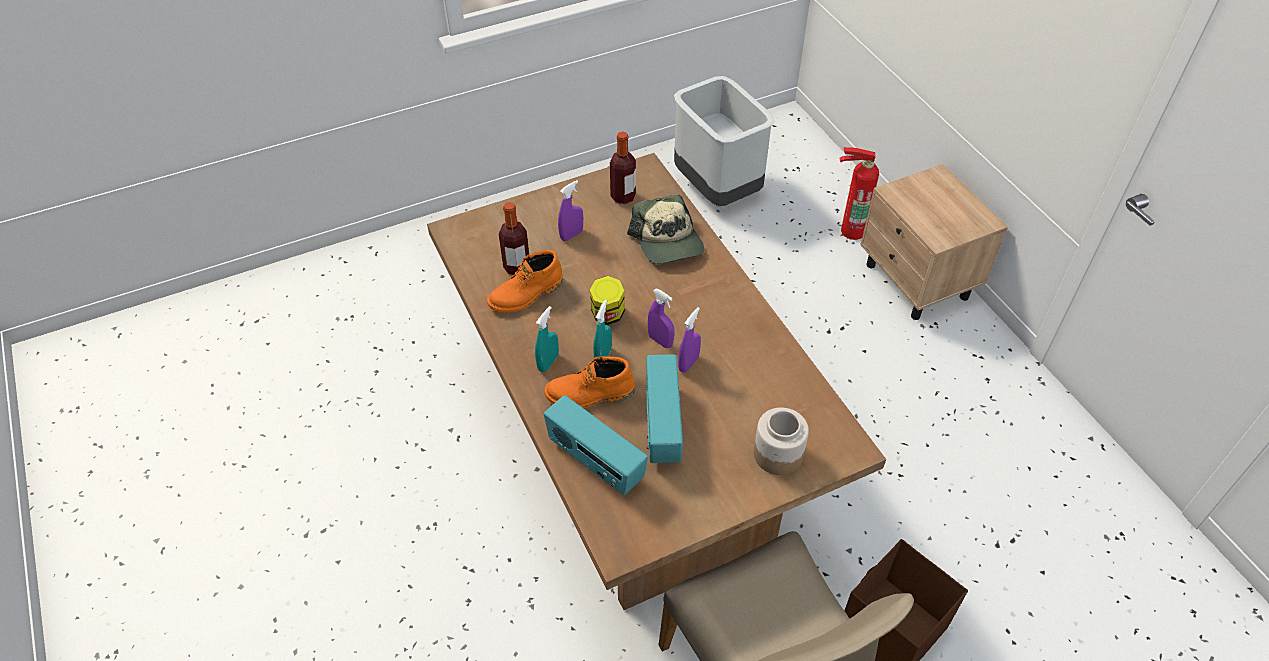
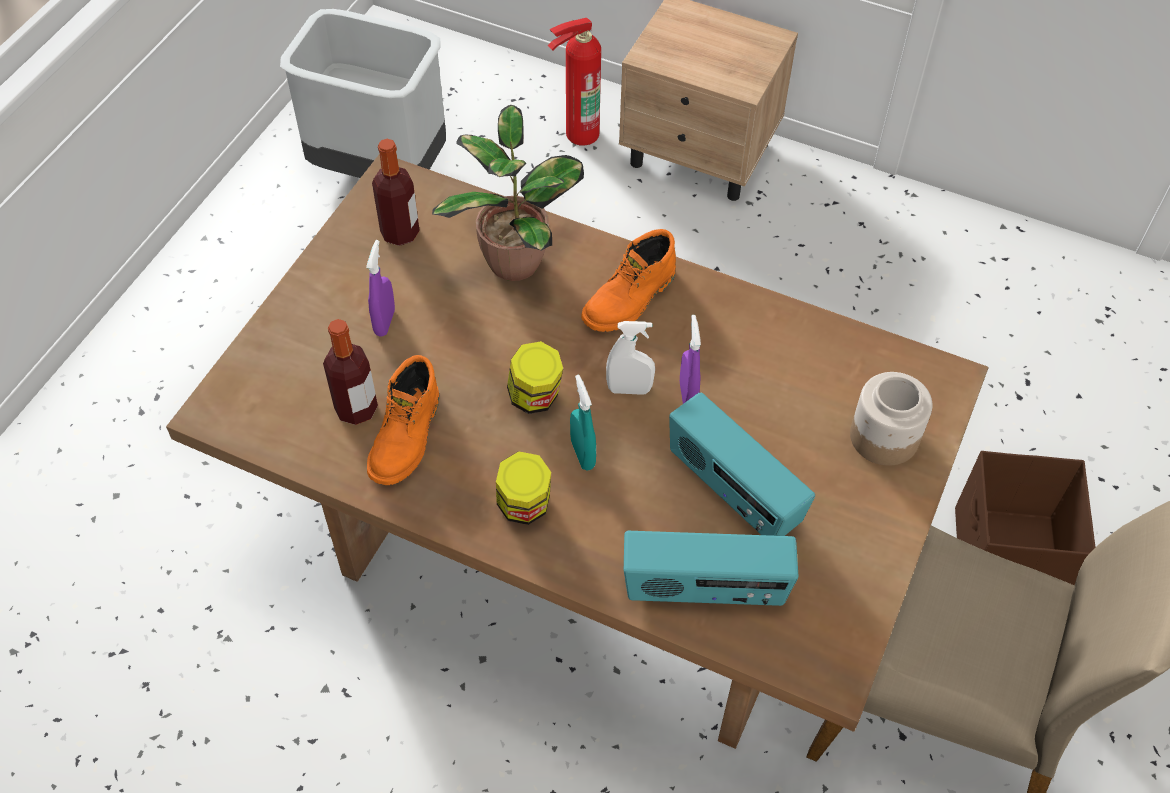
camera: 40 degrees left, 5 degrees up
turquoise spray bottle [535,306,559,372] -> jar [496,451,551,525]
orange boot [544,356,635,408] -> orange boot moved to [581,229,676,332]
cap [627,194,705,264] -> potted plant [432,105,584,281]
purple spray bottle [648,289,674,348] -> white spray bottle [606,321,655,395]

